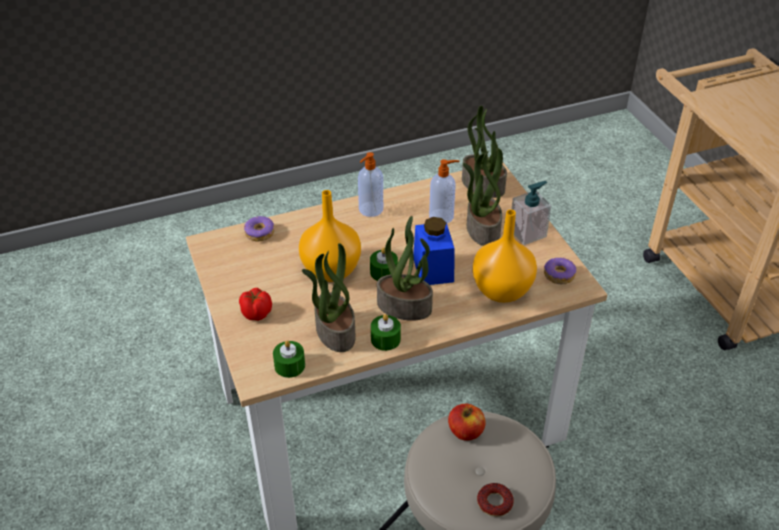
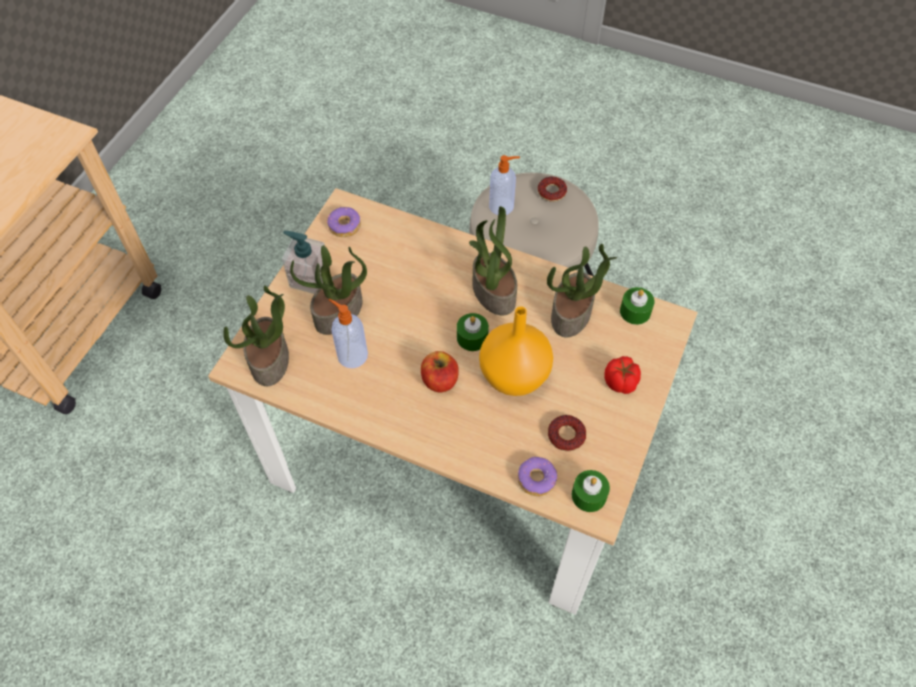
camera: 135 degrees left, 15 degrees up
soap dispenser [358,152,383,217] -> soap dispenser moved to [489,155,520,215]
green candle [371,314,401,351] -> green candle moved to [572,470,610,512]
blue jar [413,217,455,285] -> none
apple [448,404,485,441] -> apple moved to [421,351,459,392]
orange vase [472,210,537,303] -> none
none -> donut [548,415,586,451]

